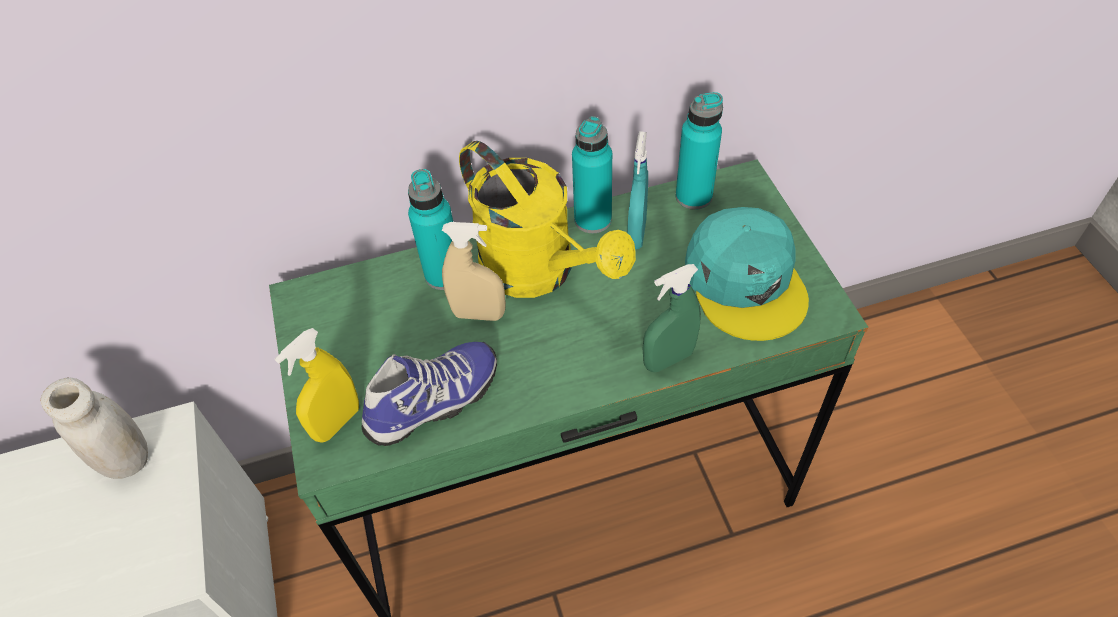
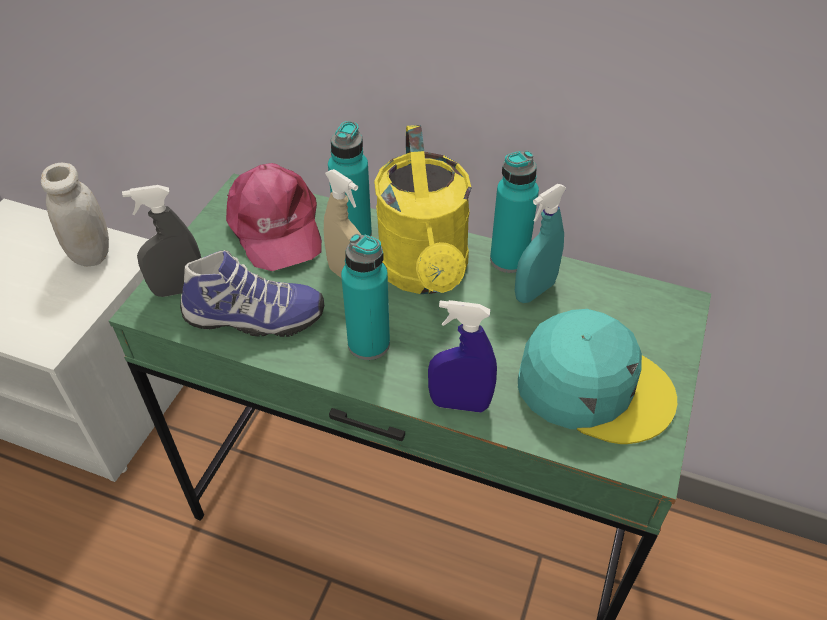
camera: 35 degrees right, 5 degrees down
yellow spray bottle [275,328,359,443] -> grey spray bottle [122,185,201,297]
green spray bottle [642,264,701,372] -> blue spray bottle [428,300,497,413]
turquoise bottle [676,92,723,210] -> turquoise bottle moved to [341,234,390,360]
turquoise cap [685,207,809,341] -> turquoise cap turned 90 degrees counterclockwise [518,309,677,444]
none -> pink cap [226,163,322,271]

